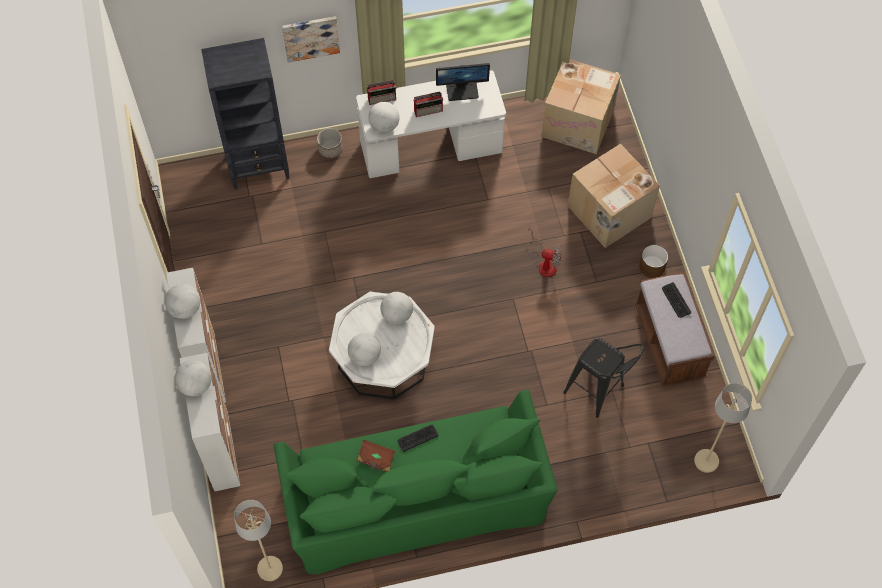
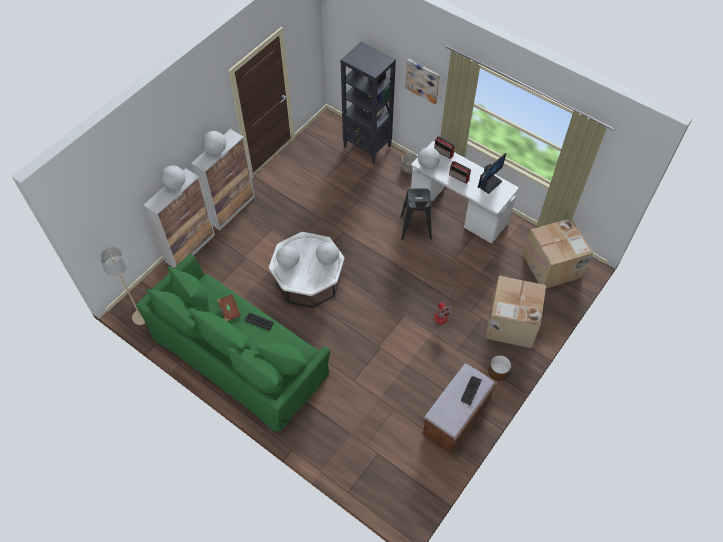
camera: 50 degrees right, 5 degrees down
monitor [436,63,490,101] -> monitor turned 90 degrees counterclockwise [478,153,506,194]
black stool [563,338,644,418] -> black stool moved to [400,188,437,240]
beige floor lamp [694,383,752,473] -> none

